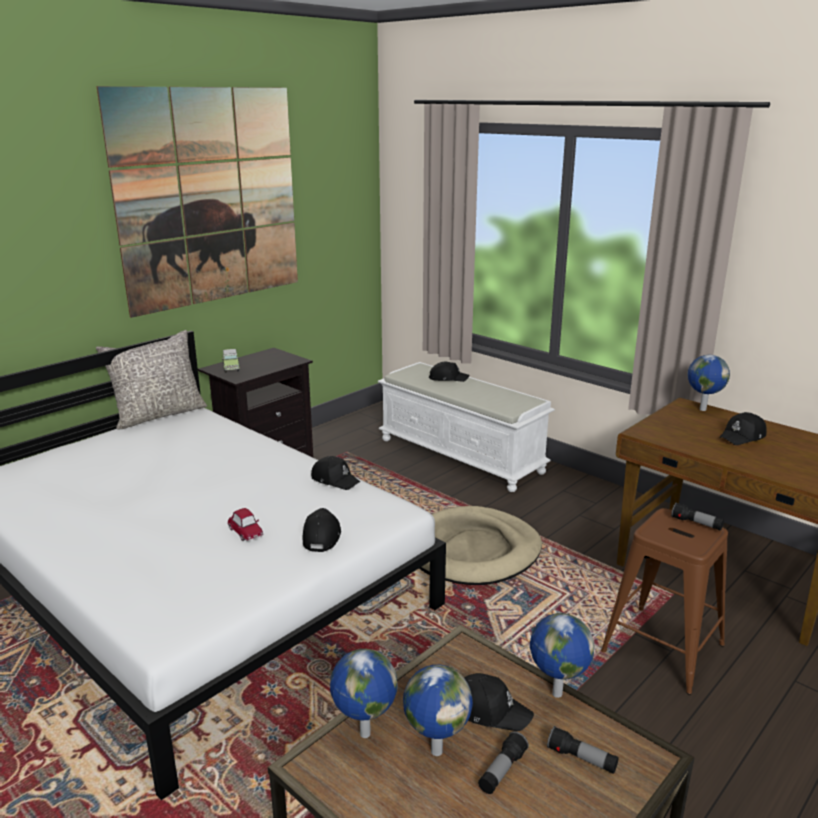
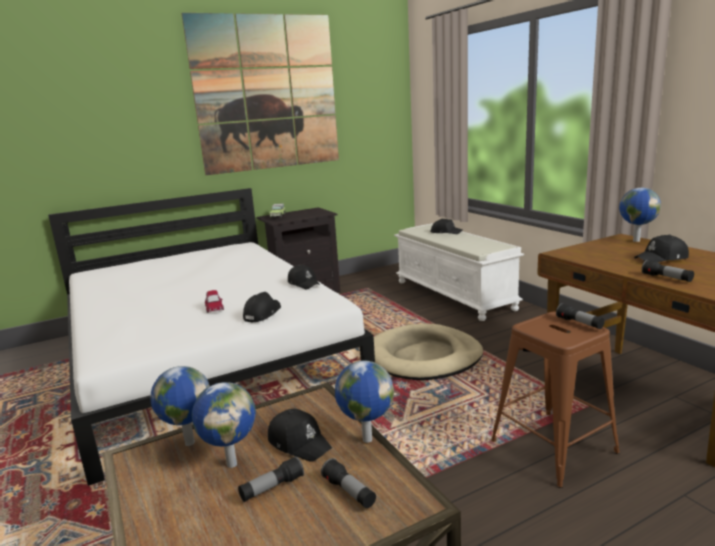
camera: 20 degrees right, 5 degrees down
grey pillow [96,330,207,429] -> none
none -> flashlight [642,260,694,282]

